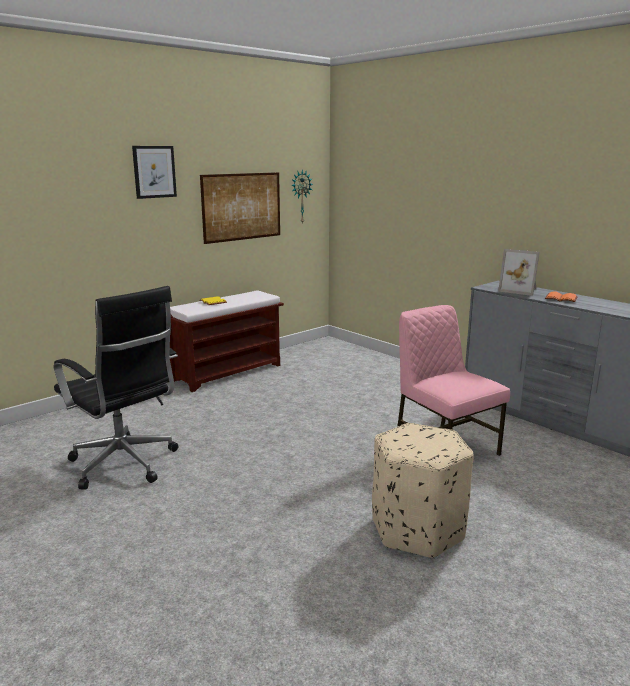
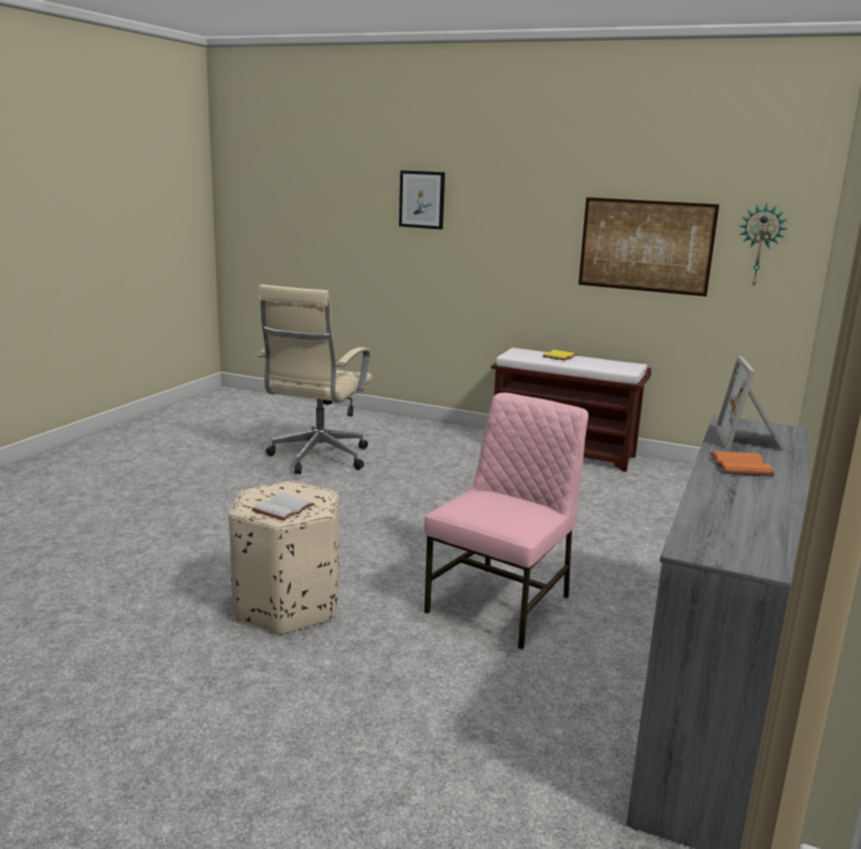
camera: 65 degrees right, 0 degrees up
black office chair [53,286,179,490] -> beige office chair [258,284,372,474]
picture [132,146,177,199] -> picture moved to [399,170,445,230]
none -> white book [252,493,314,521]

